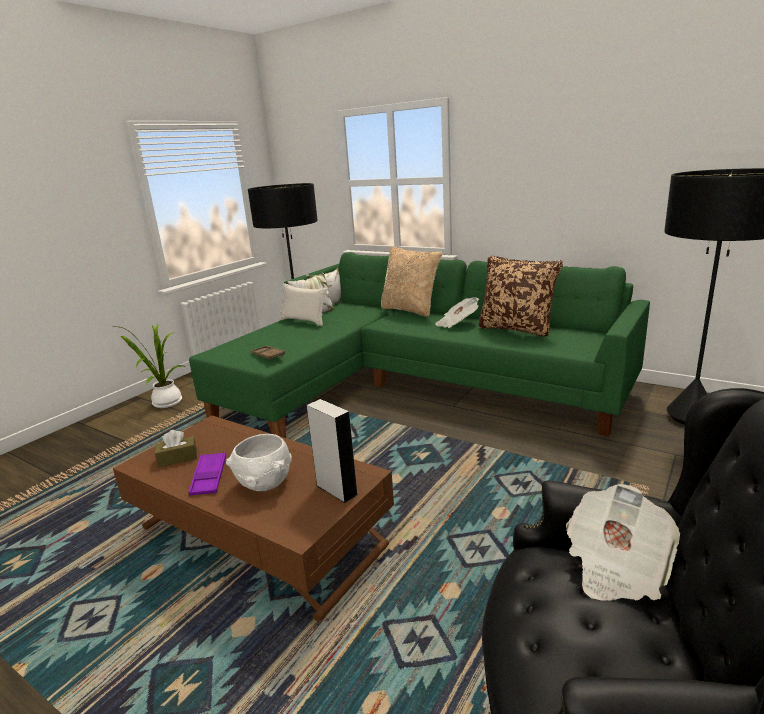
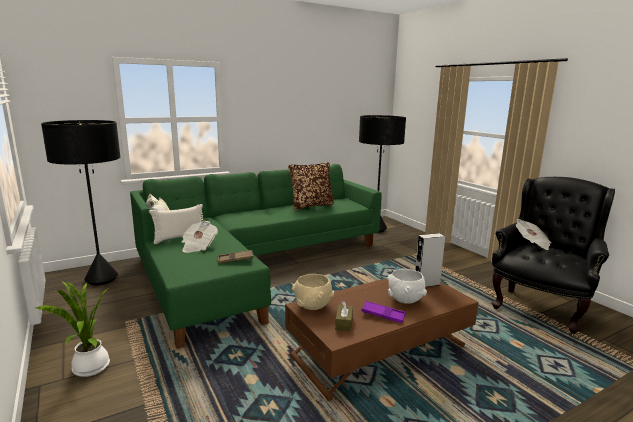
camera: 65 degrees left, 5 degrees down
beige pillow [381,246,442,317] -> none
newspaper [435,297,479,328] -> newspaper moved to [182,221,218,253]
none -> beige bowl [292,274,334,310]

